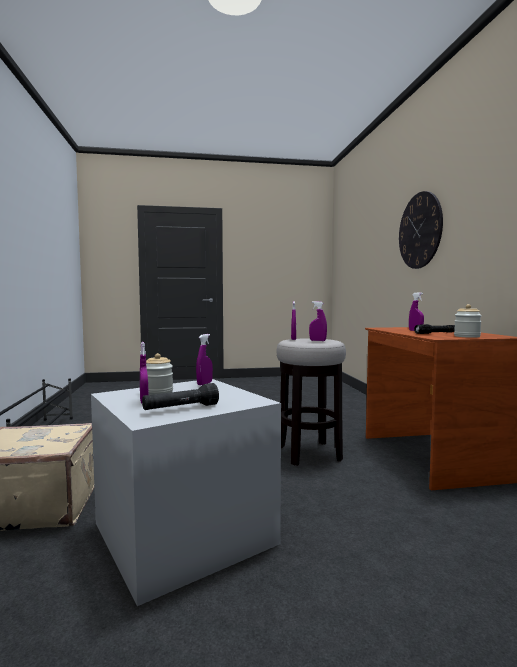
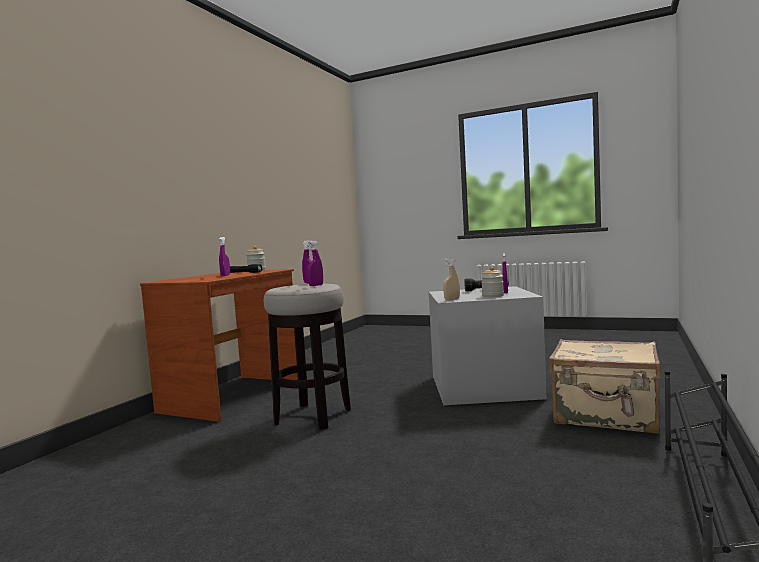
camera: 145 degrees left, 0 degrees up
purple spray bottle [196,334,213,385] -> beige spray bottle [443,258,460,300]
wall clock [399,191,443,269] -> none

